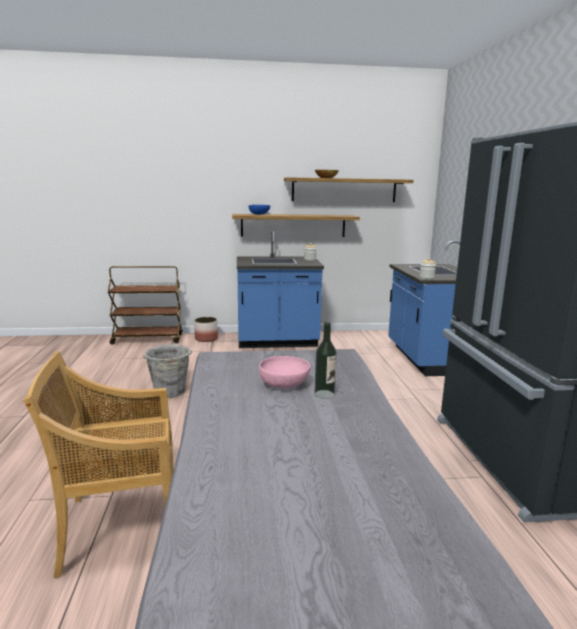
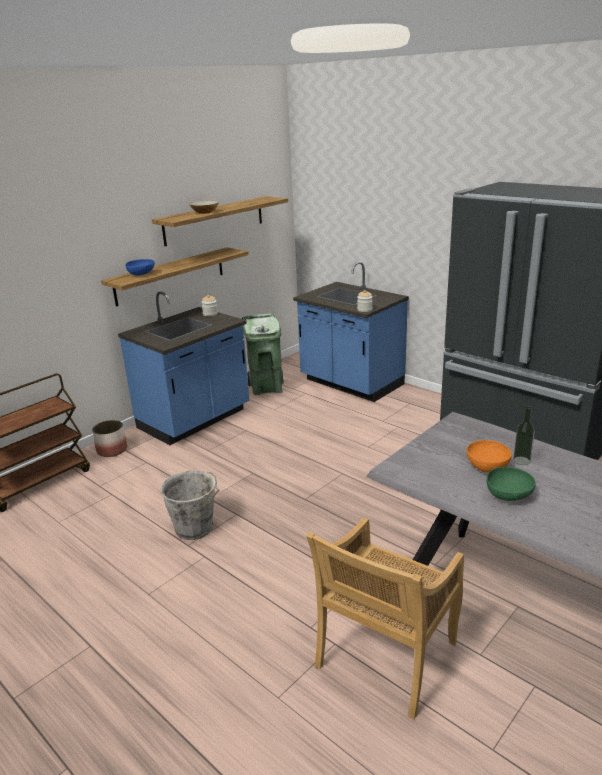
camera: 40 degrees left, 10 degrees up
pink bowl [259,356,310,389] -> orange bowl [466,440,512,472]
none -> green trash can [242,313,284,395]
none -> green bowl [486,467,536,501]

